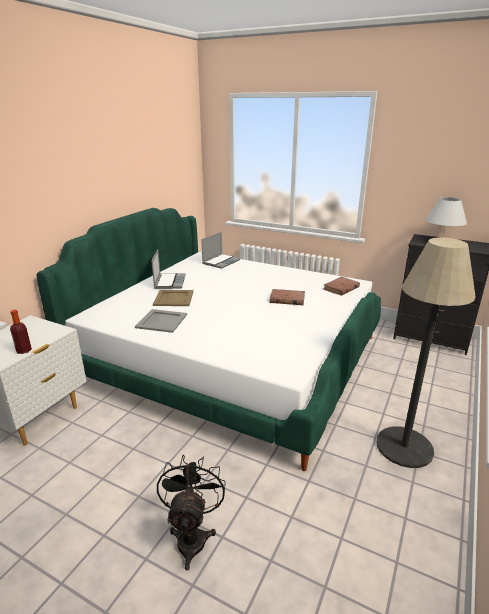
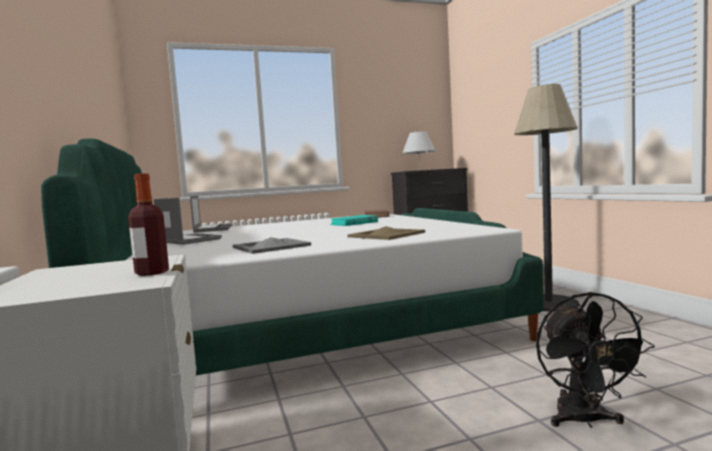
camera: 45 degrees left, 20 degrees down
beige tray [153,290,193,306] -> beige tray moved to [347,226,425,240]
black fan [157,455,226,571] -> black fan turned 135 degrees counterclockwise [536,292,655,428]
brown book [270,289,305,305] -> turquoise book [330,215,378,226]

